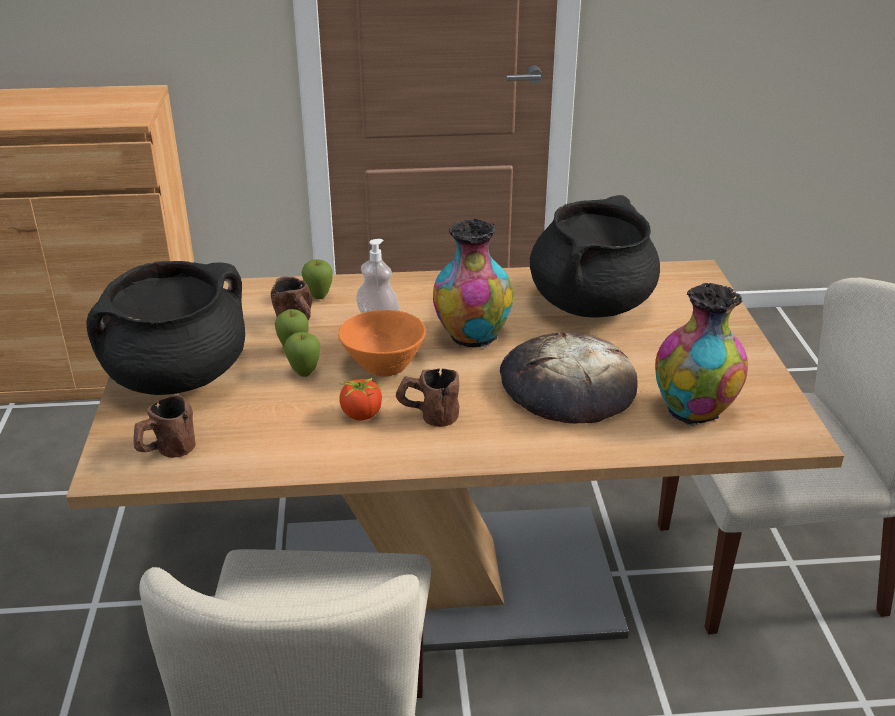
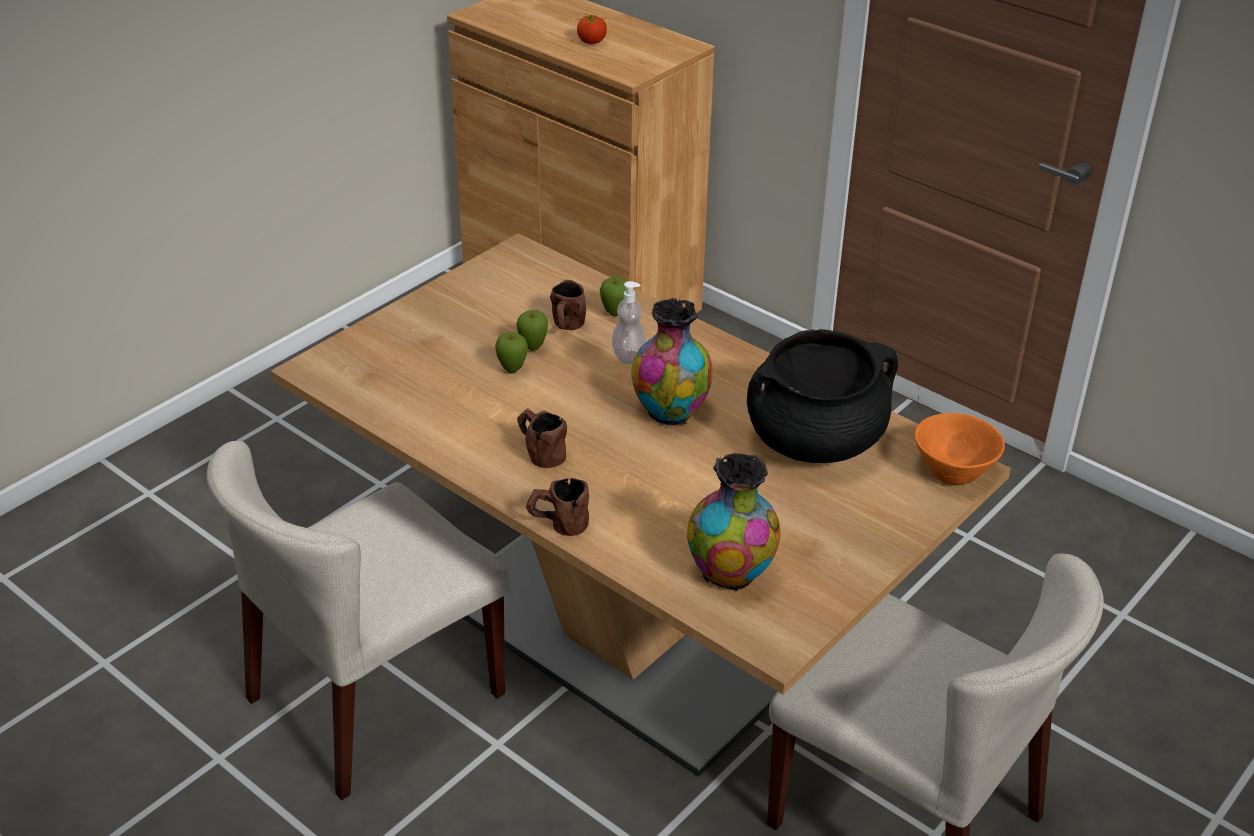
camera: 45 degrees right, 5 degrees up
black cooking pot [86,261,245,395] -> none
brown mug [133,394,195,458] -> brown mug moved to [526,478,589,536]
orange bowl [338,310,426,377] -> orange bowl moved to [915,413,1005,485]
tomato [339,376,383,421] -> tomato moved to [577,13,607,44]
bread [500,332,638,424] -> none

